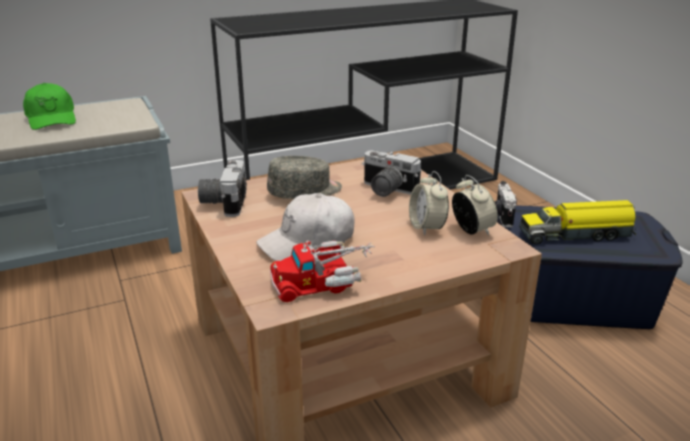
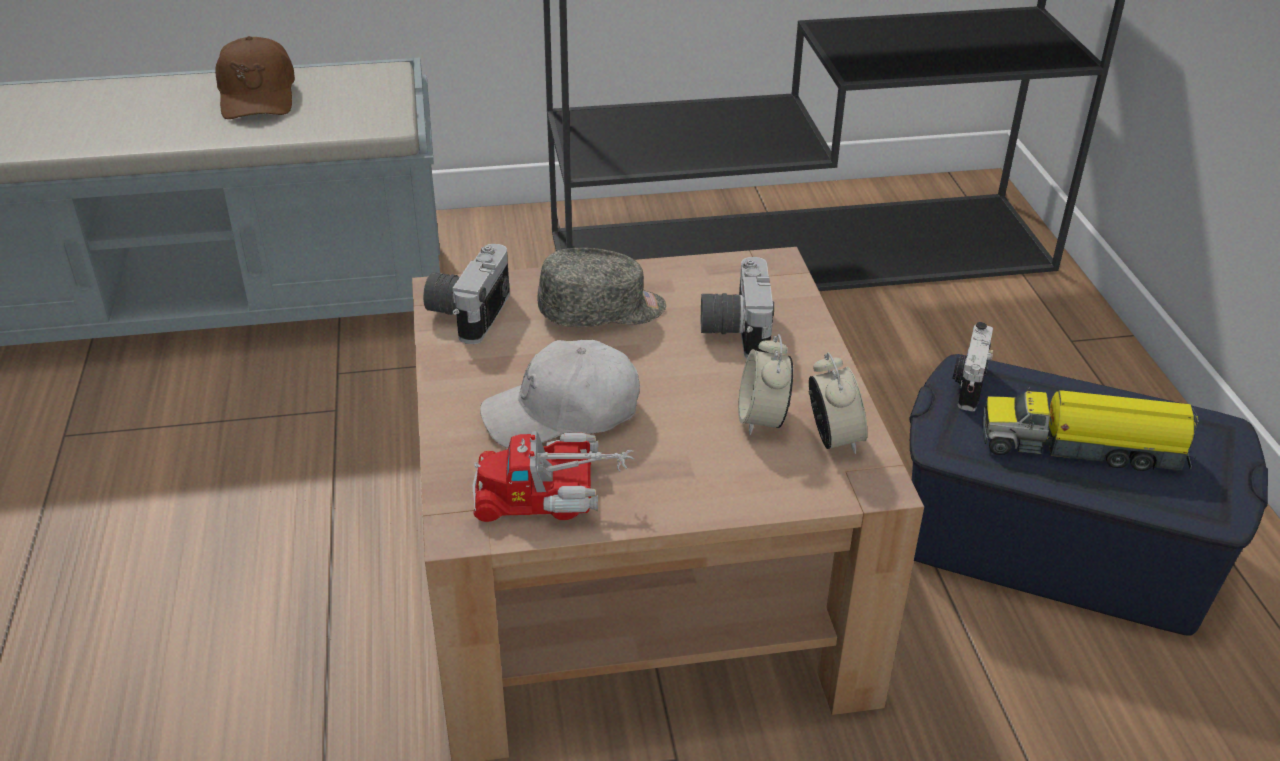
camera: 15 degrees right, 10 degrees up
green cap [23,83,76,130] -> brown cap [216,36,295,119]
camera [361,150,421,197] -> camera turned 45 degrees clockwise [701,257,774,358]

